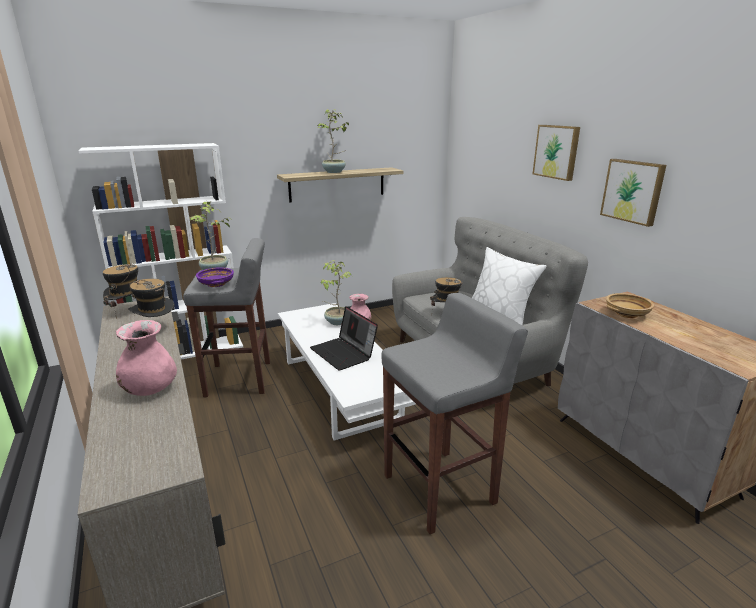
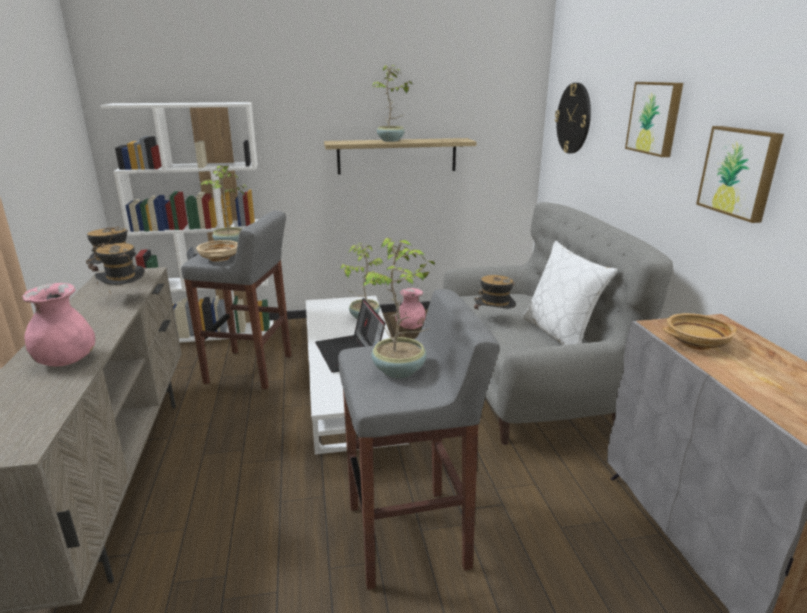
camera: 15 degrees right, 0 degrees up
purple bowl [196,267,234,287] -> beige bowl [196,240,238,262]
none -> potted plant [363,238,435,378]
none -> wall clock [555,83,591,153]

